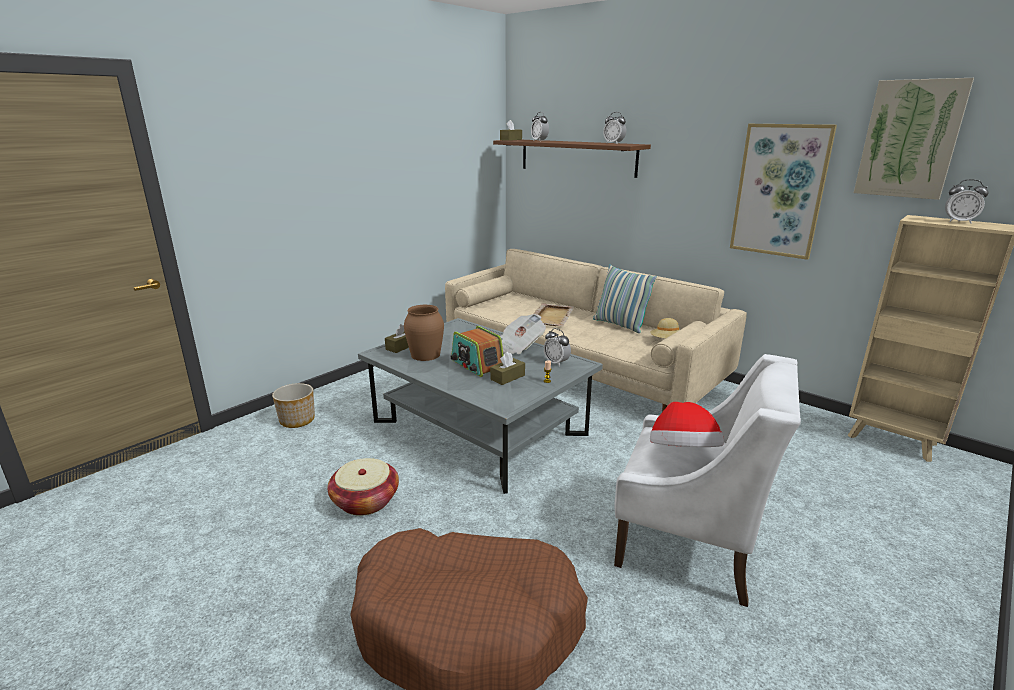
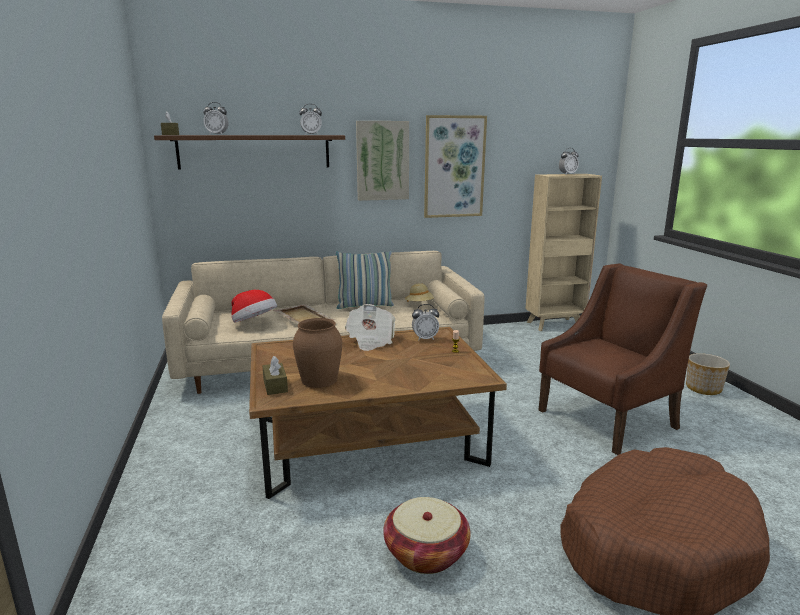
camera: 55 degrees left, 5 degrees down
planter [272,383,315,428] -> planter moved to [686,353,730,395]
grey coffee table [358,318,603,494] -> brown coffee table [249,327,507,499]
radio [450,326,504,377] -> none
brown tissue box [490,352,525,385] -> none
white armchair [614,354,801,607] -> brown armchair [539,263,707,455]
hat [650,402,724,447] -> hat moved to [231,290,277,323]
picture [854,78,974,200] -> picture moved to [356,121,409,201]

